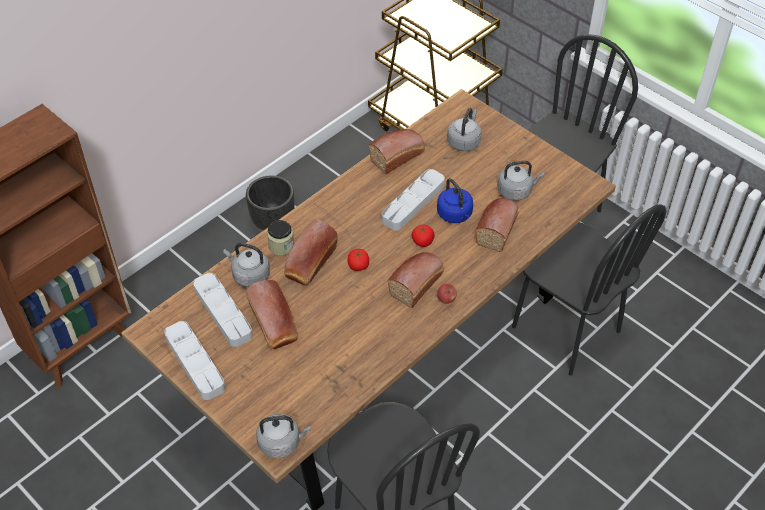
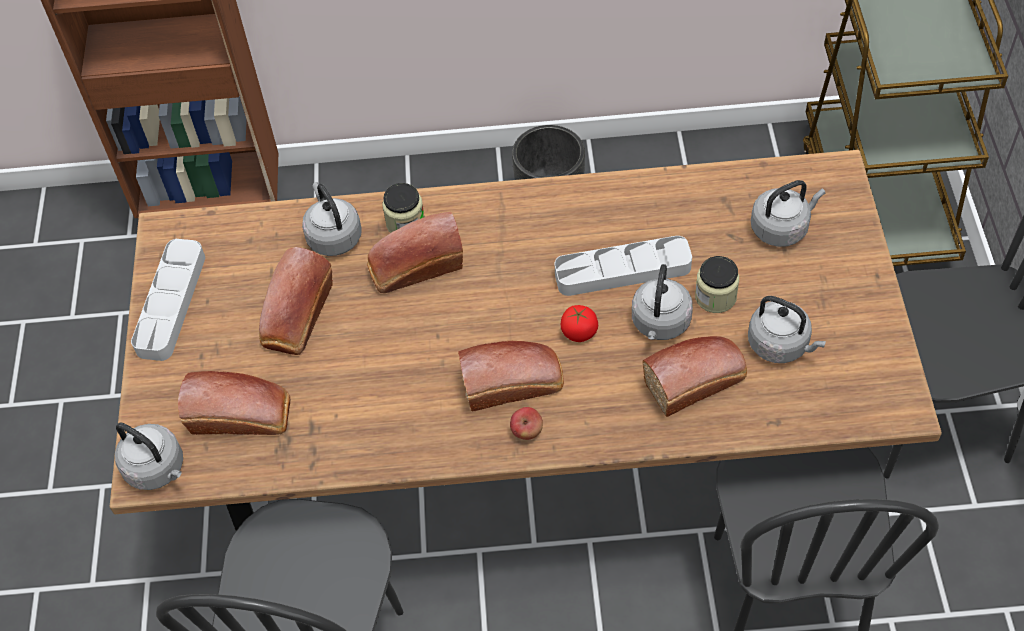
camera: 45 degrees right, 5 degrees up
grey tray [193,273,253,347] -> none
tomato [348,249,369,271] -> none
bread [369,129,425,174] -> bread moved to [178,371,290,435]
blue kettle [437,178,473,223] -> grey kettle [632,264,693,340]
none -> jar [695,256,739,313]

